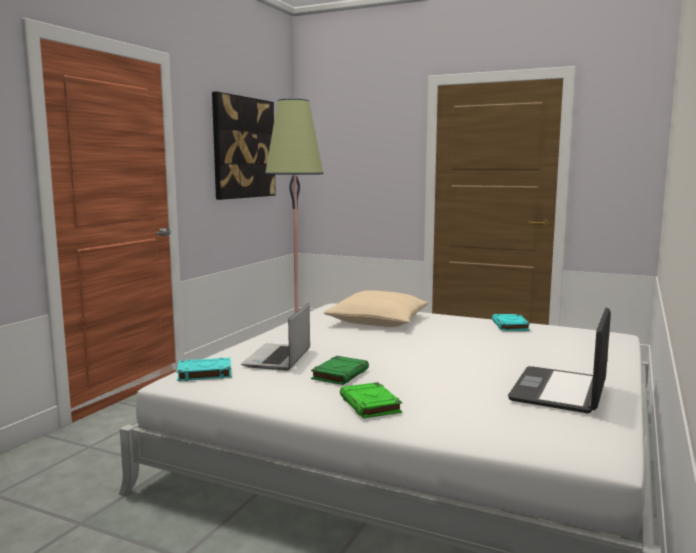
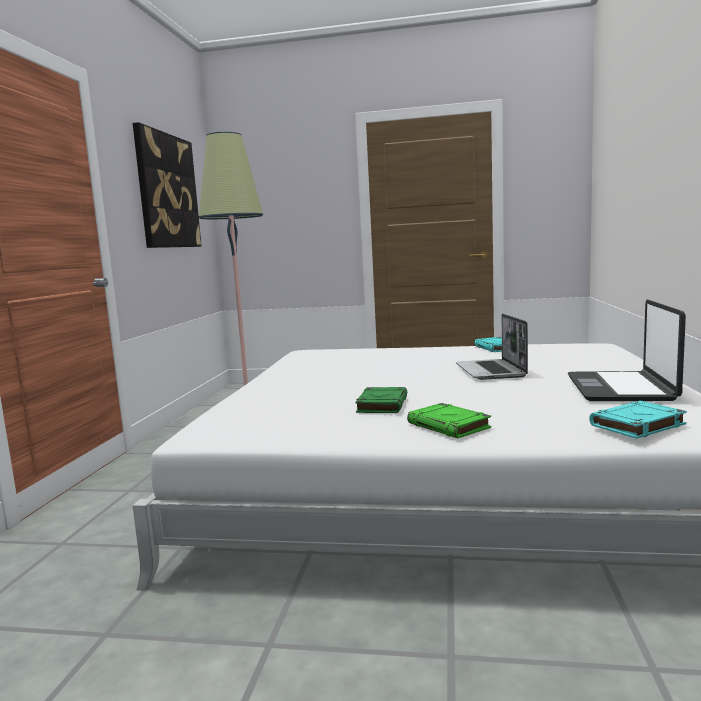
camera: 15 degrees left, 0 degrees up
turquoise book [177,358,232,381] -> turquoise book moved to [589,401,687,439]
laptop [241,303,310,371] -> laptop moved to [456,314,528,380]
beige pillow [324,290,428,327] -> none

